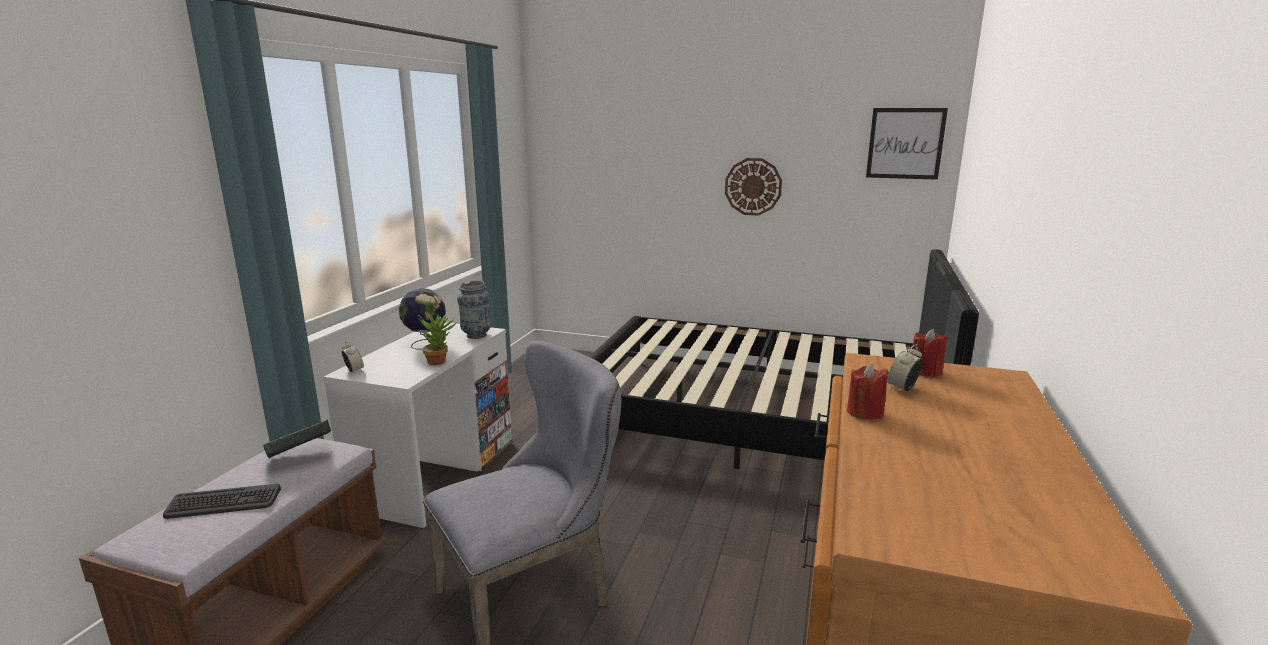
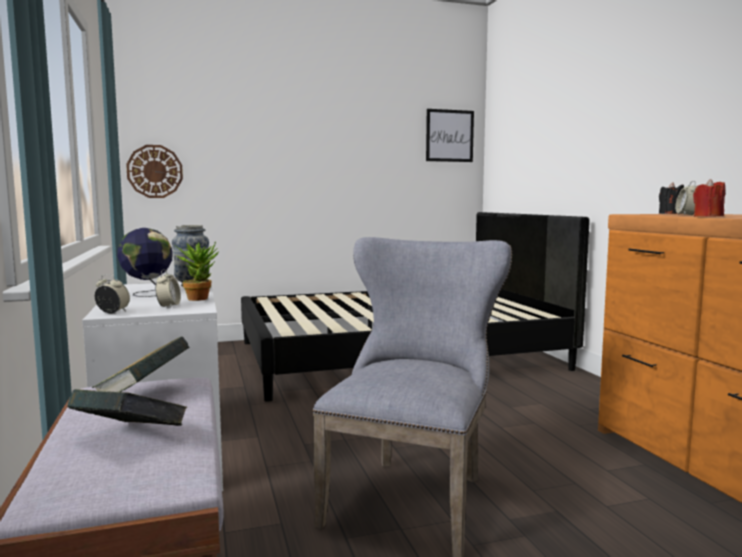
camera: 35 degrees left, 10 degrees down
keyboard [163,484,281,519] -> book [67,389,188,426]
wall clock [725,158,782,216] -> wall clock moved to [126,145,183,198]
red candle [912,329,948,377] -> black candle [659,182,684,214]
none -> alarm clock [155,269,181,308]

